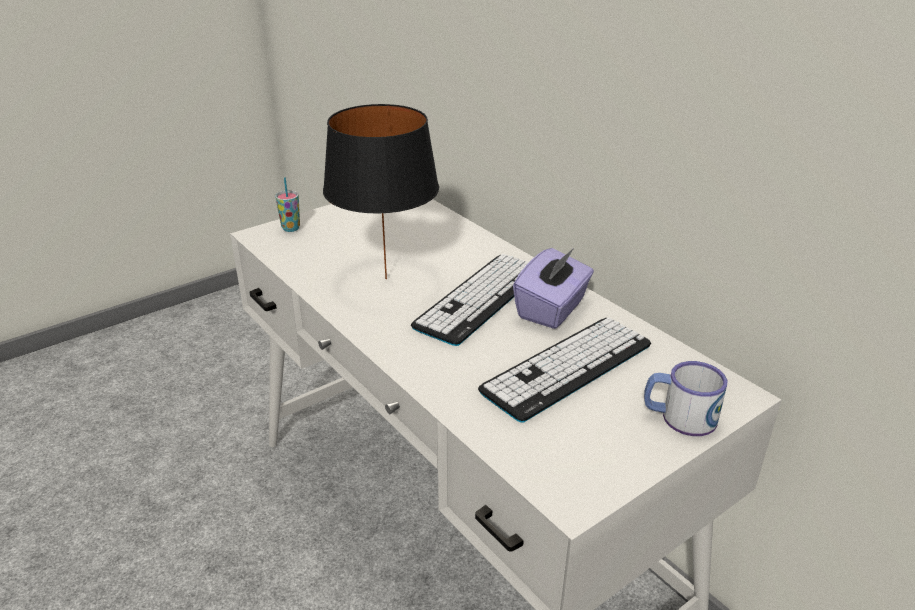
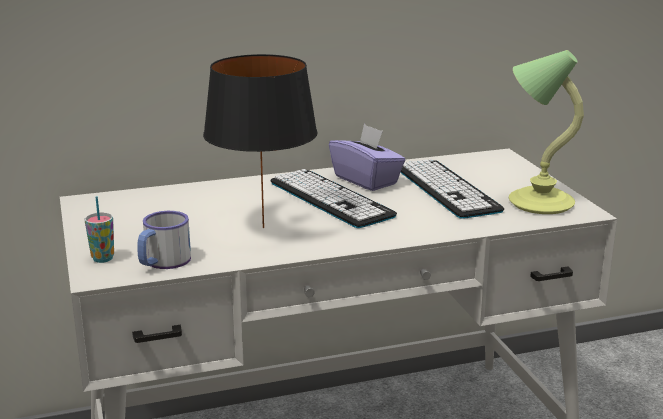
camera: 70 degrees left, 10 degrees down
mug [644,361,727,436] -> mug moved to [137,211,191,269]
none -> table lamp [509,50,584,214]

